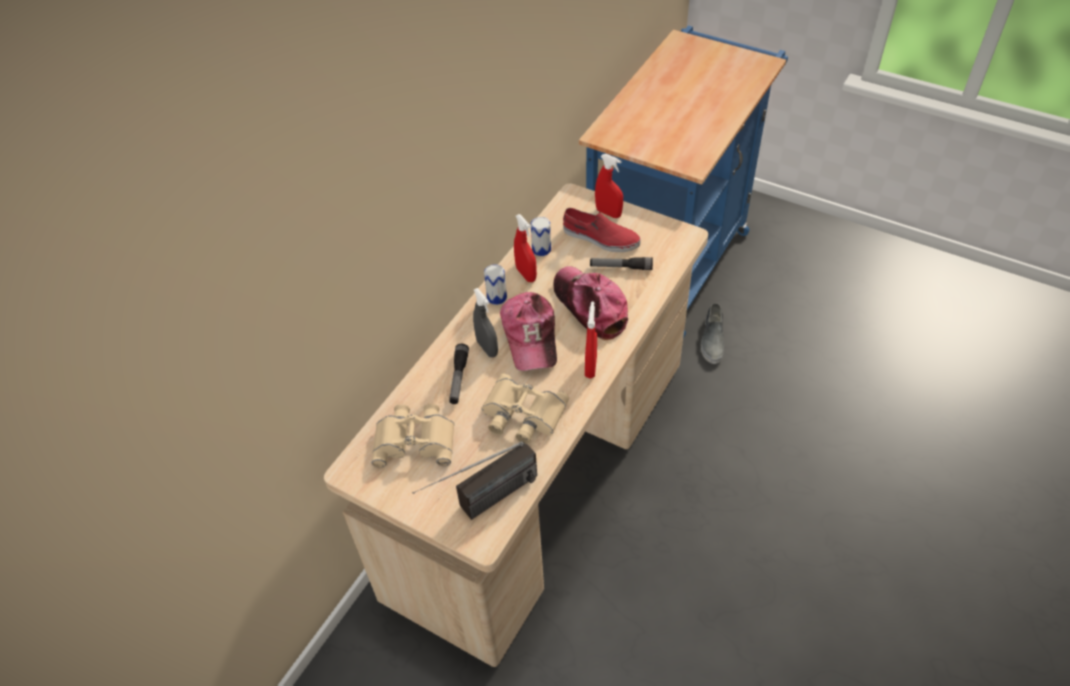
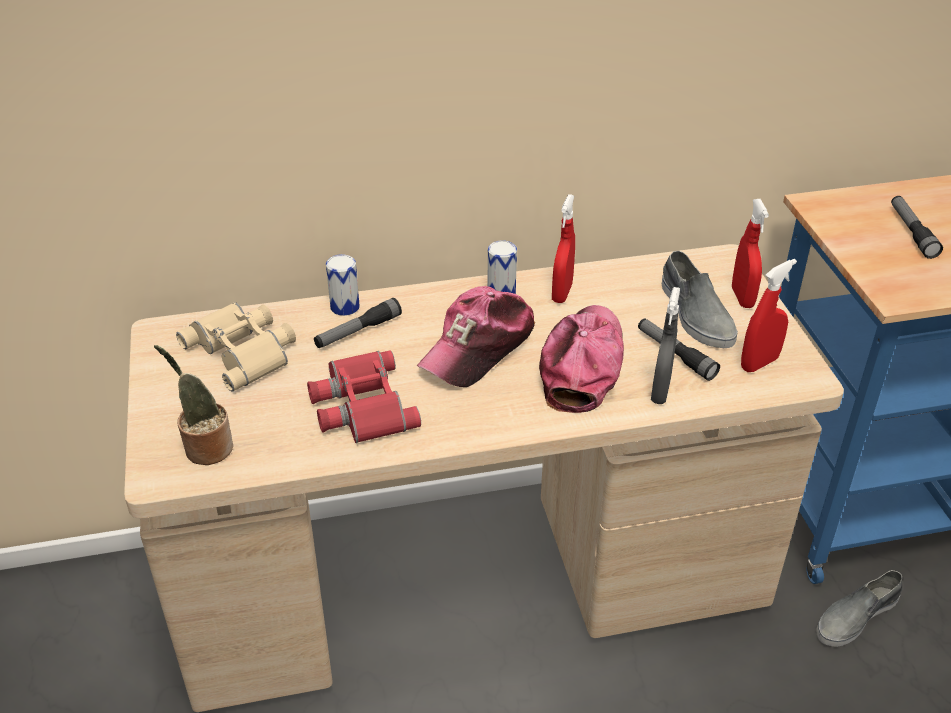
camera: 45 degrees right, 10 degrees down
radio [412,441,537,520] -> potted plant [154,345,233,465]
grey spray bottle [473,288,498,357] -> grey spray bottle moved to [651,287,680,404]
beige binoculars [481,373,569,444] -> red binoculars [307,350,421,443]
can [531,217,551,256] -> can moved to [326,254,360,316]
red shoe [563,208,641,252] -> grey shoe [662,251,738,348]
red spray bottle [585,302,597,378] -> red spray bottle moved to [741,259,797,372]
none -> flashlight [891,196,943,259]

